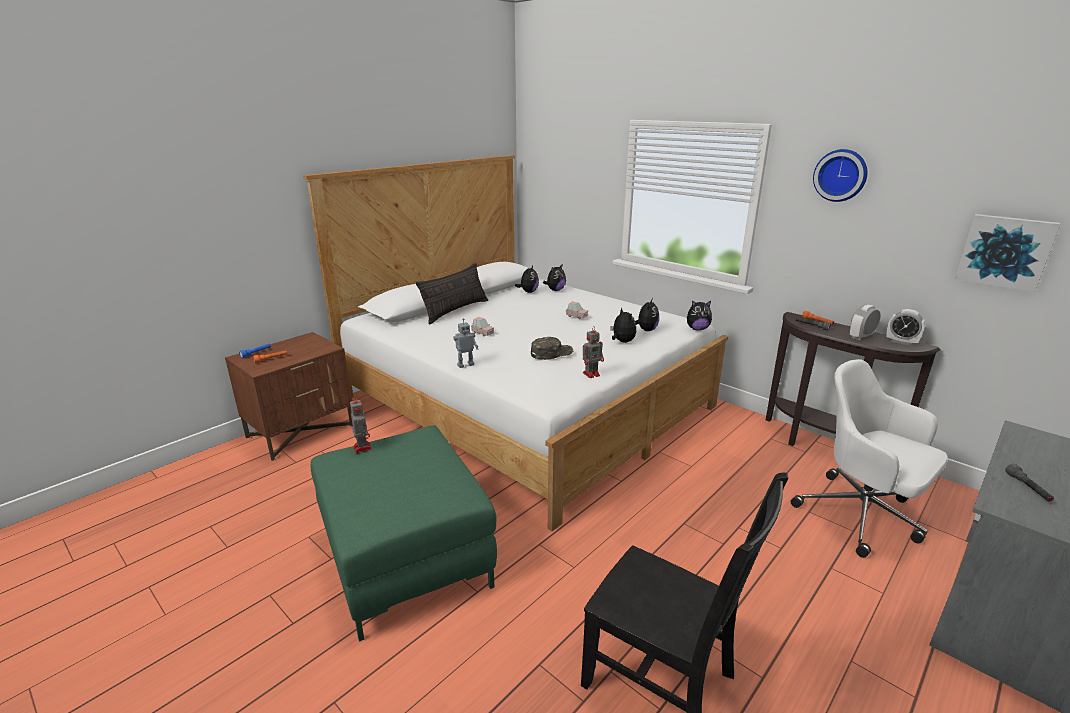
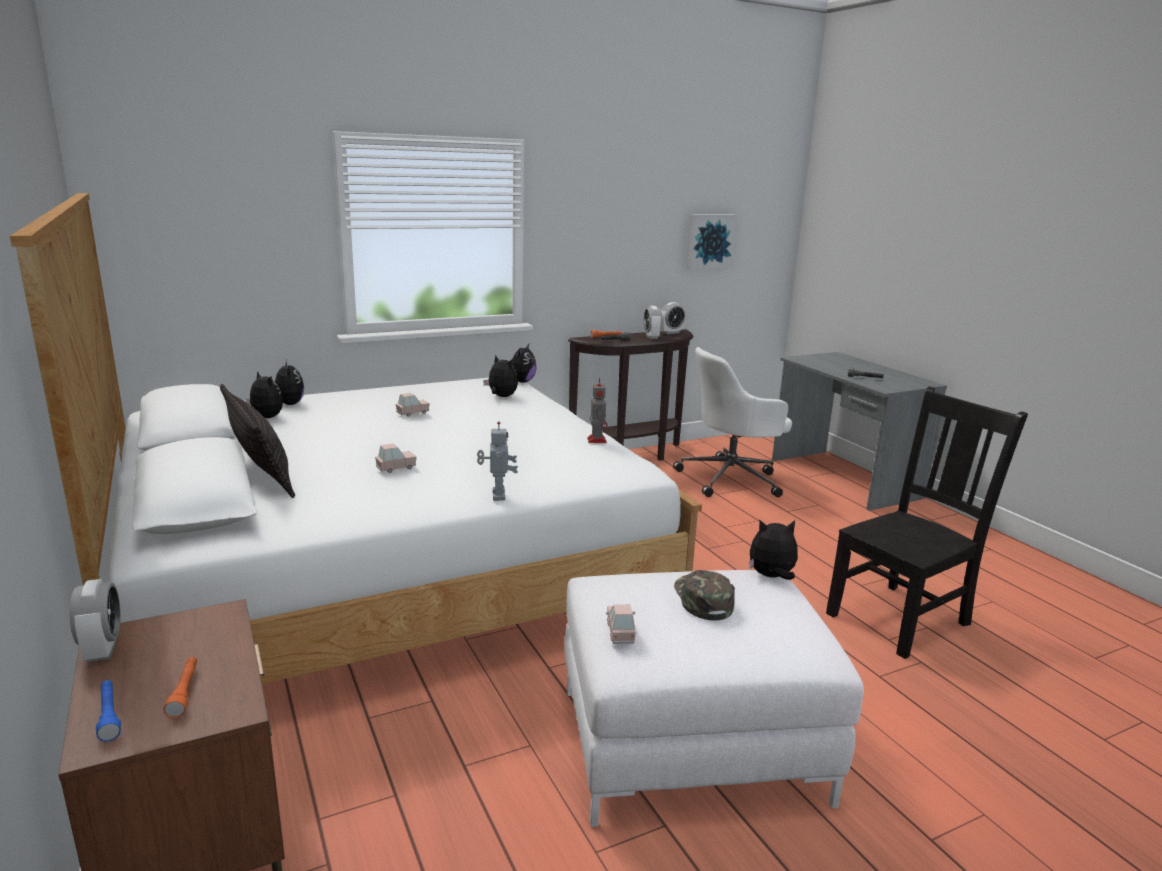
camera: 70 degrees left, 5 degrees down
green ottoman [311,425,497,642] -> white ottoman [564,570,864,827]
toy robot [350,398,372,453] -> pink toy car [606,605,636,644]
green cap [531,337,573,360] -> green cap moved to [674,570,735,620]
plush toy [610,308,636,343] -> plush toy moved to [749,520,798,580]
wall clock [813,149,868,202] -> none
none -> alarm clock [70,579,121,662]

